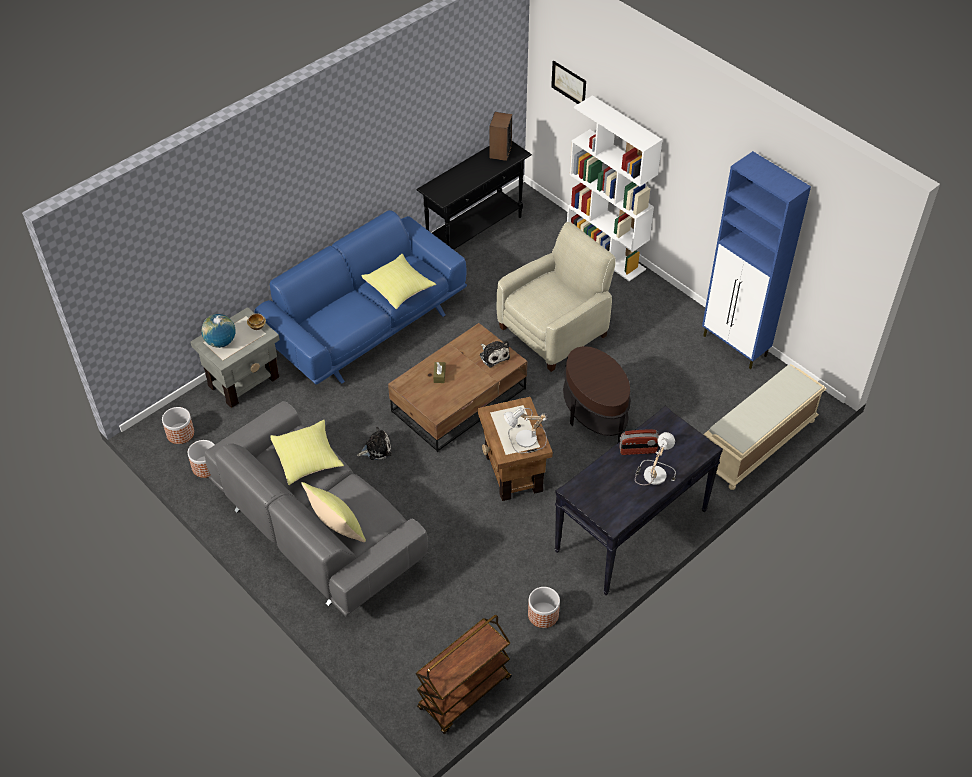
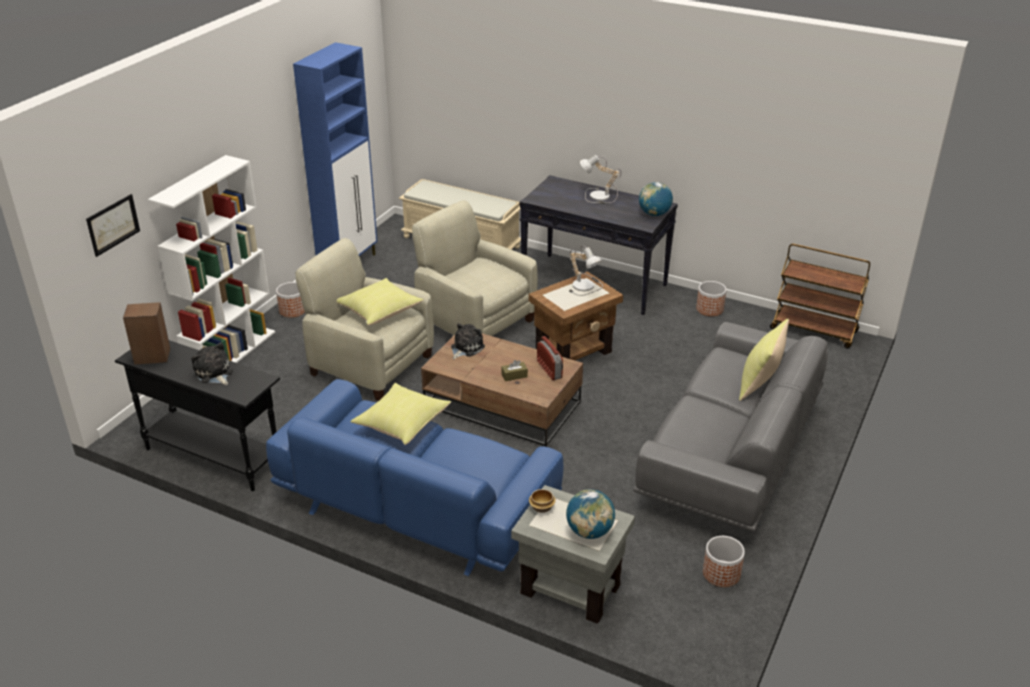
camera: 110 degrees left, 15 degrees down
planter [162,407,194,444] -> planter moved to [276,282,305,317]
yellow pillow [270,419,344,485] -> yellow pillow moved to [336,278,424,325]
plush toy [357,427,392,460] -> plush toy moved to [192,342,233,385]
brown side table [563,346,631,442] -> beige armchair [412,200,538,336]
radio [620,430,659,455] -> radio moved to [537,336,563,380]
none -> globe [639,182,673,216]

